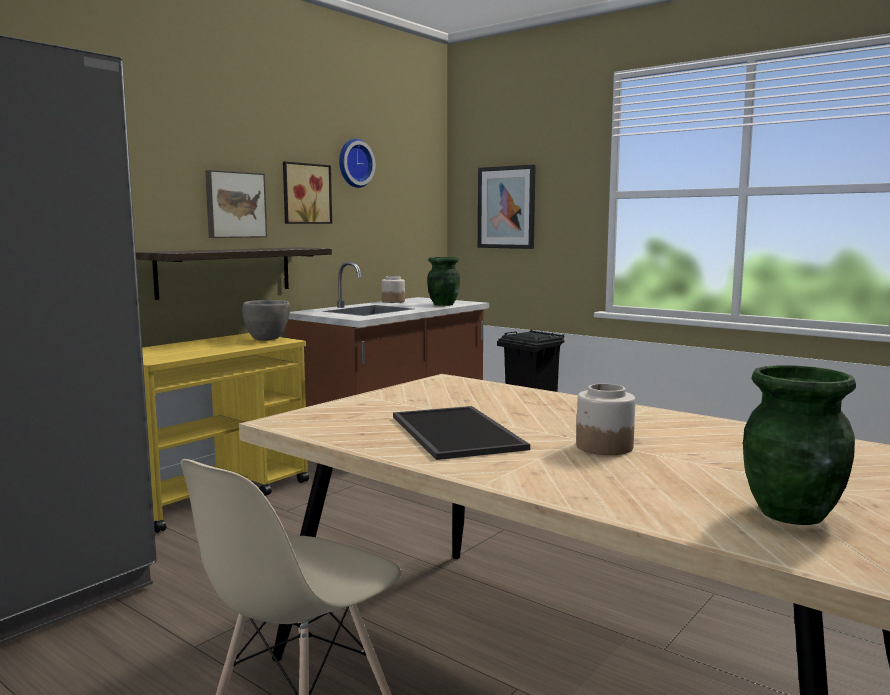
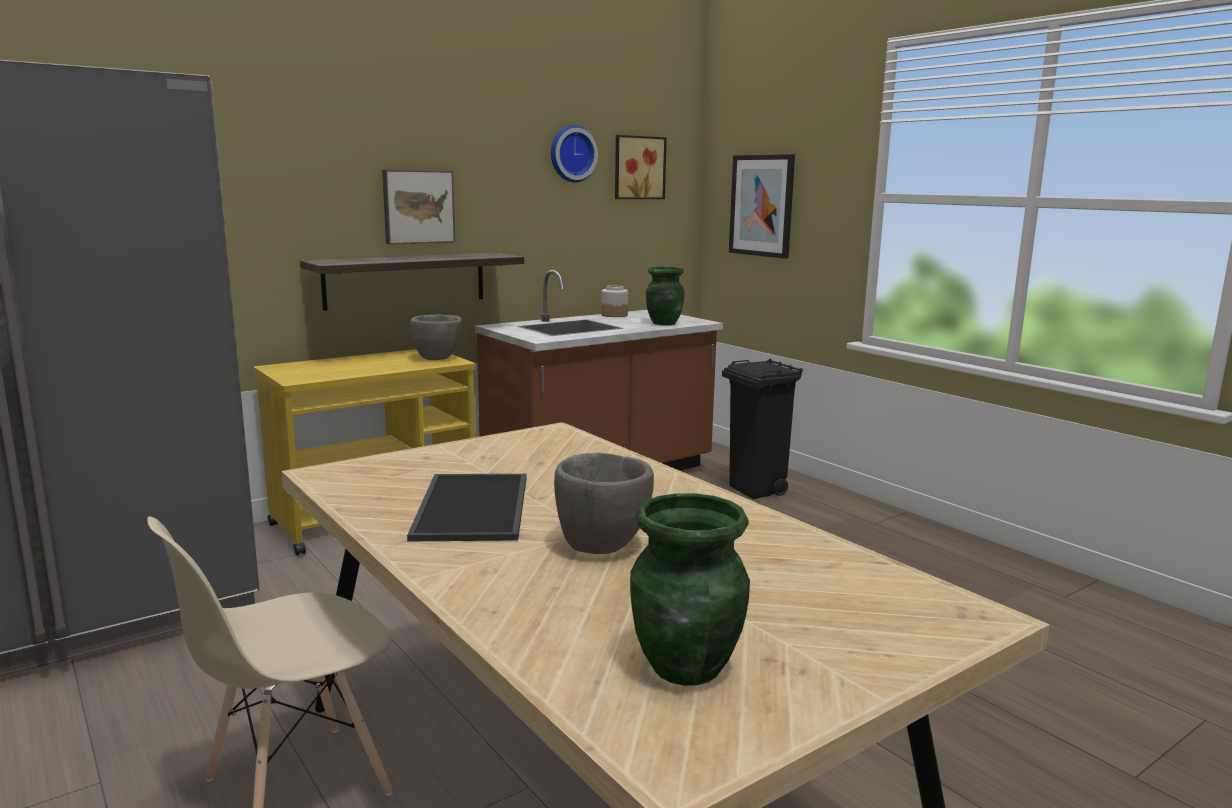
camera: 15 degrees right, 5 degrees up
picture [283,161,332,224] -> picture moved to [615,135,667,199]
jar [576,384,635,455] -> grey bowl [554,453,654,554]

